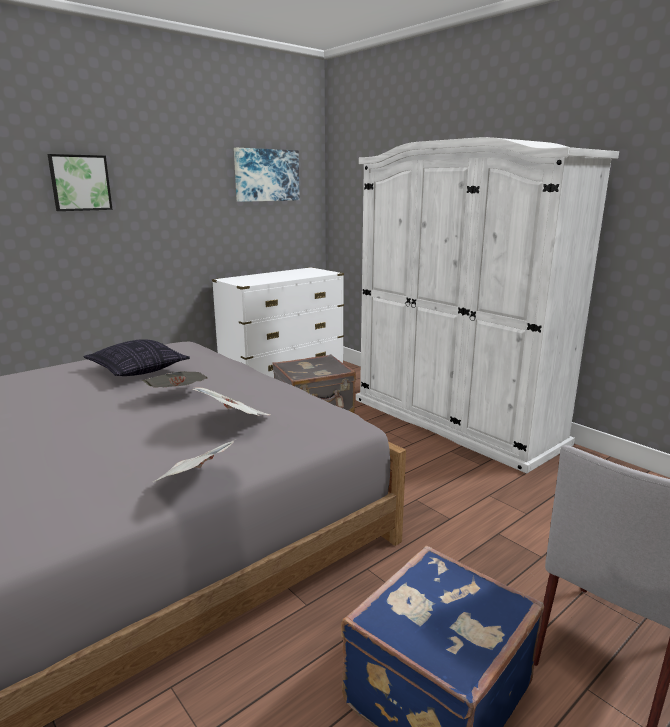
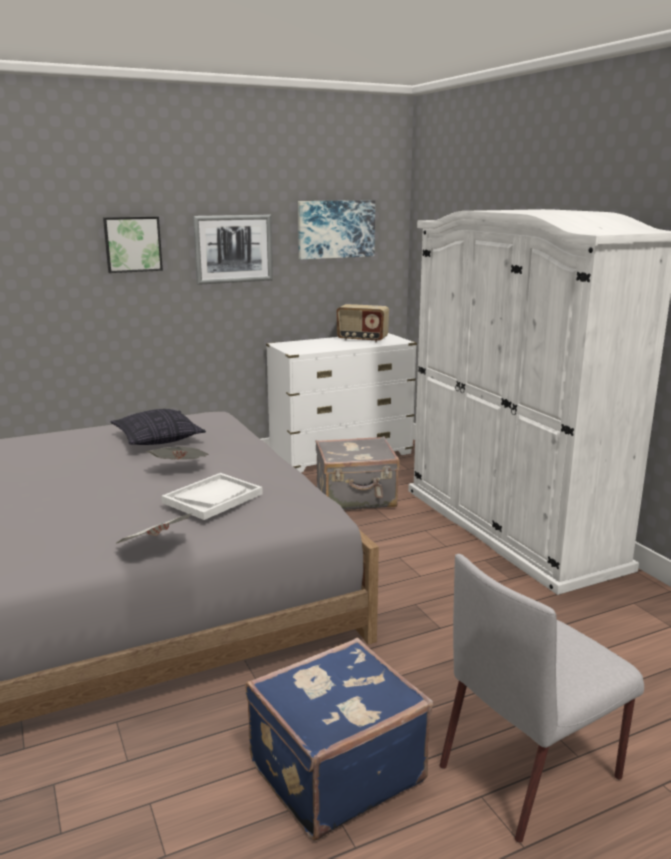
camera: 15 degrees right, 0 degrees up
newspaper [192,388,271,416] -> white tray [161,473,263,520]
none -> picture [193,215,273,285]
none -> radio [336,304,389,342]

